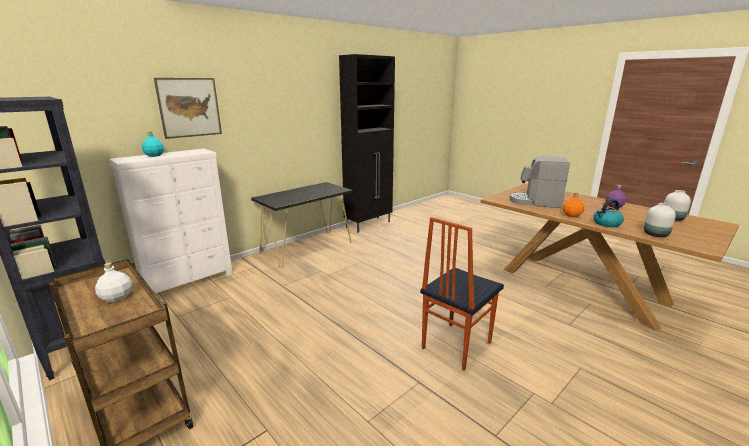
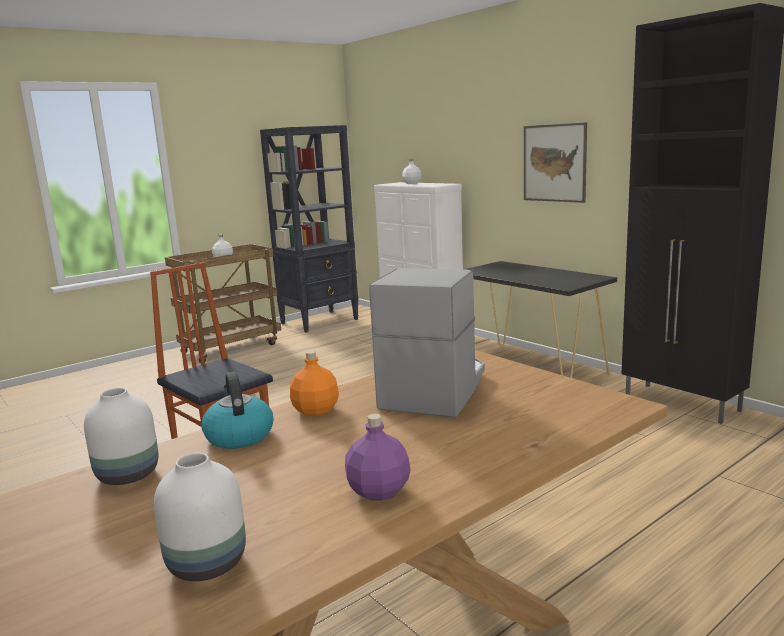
camera: 95 degrees right, 5 degrees down
turquoise bottle [142,132,164,157] -> white bottle [402,159,422,184]
picture [154,78,222,139] -> picture moved to [524,122,587,203]

